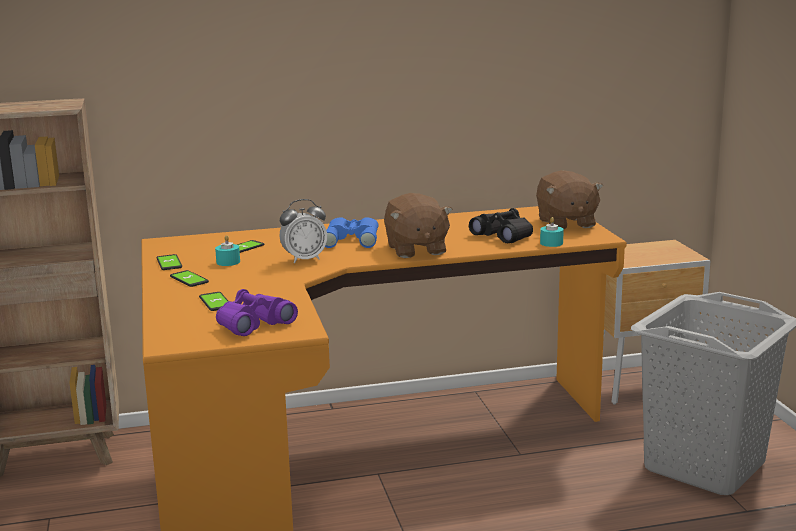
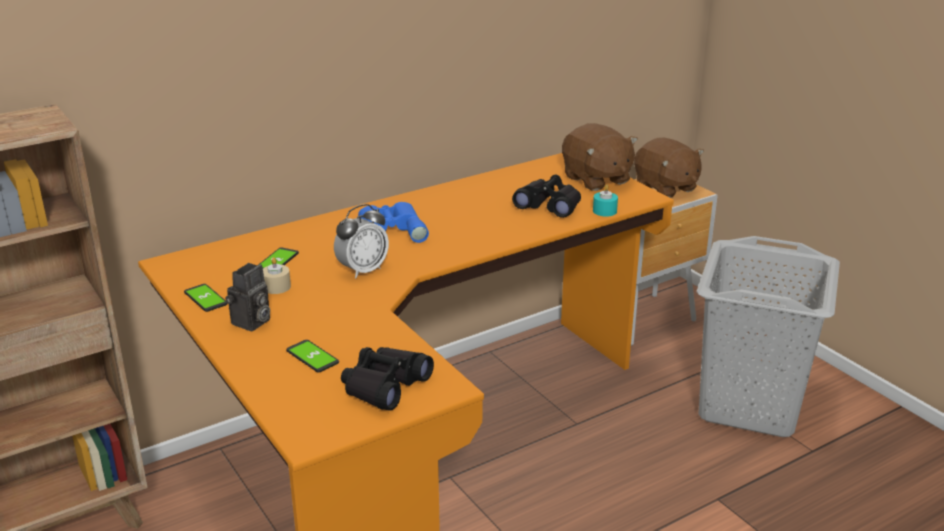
camera: 20 degrees left, 10 degrees up
phone [170,270,209,287] -> camera [225,263,270,331]
turquoise candle [215,235,240,266] -> beige candle [263,257,291,294]
purple binoculars [216,289,298,336] -> black binoculars [341,347,434,411]
brown plush toy [384,193,453,258] -> brown plush toy moved to [634,137,704,198]

